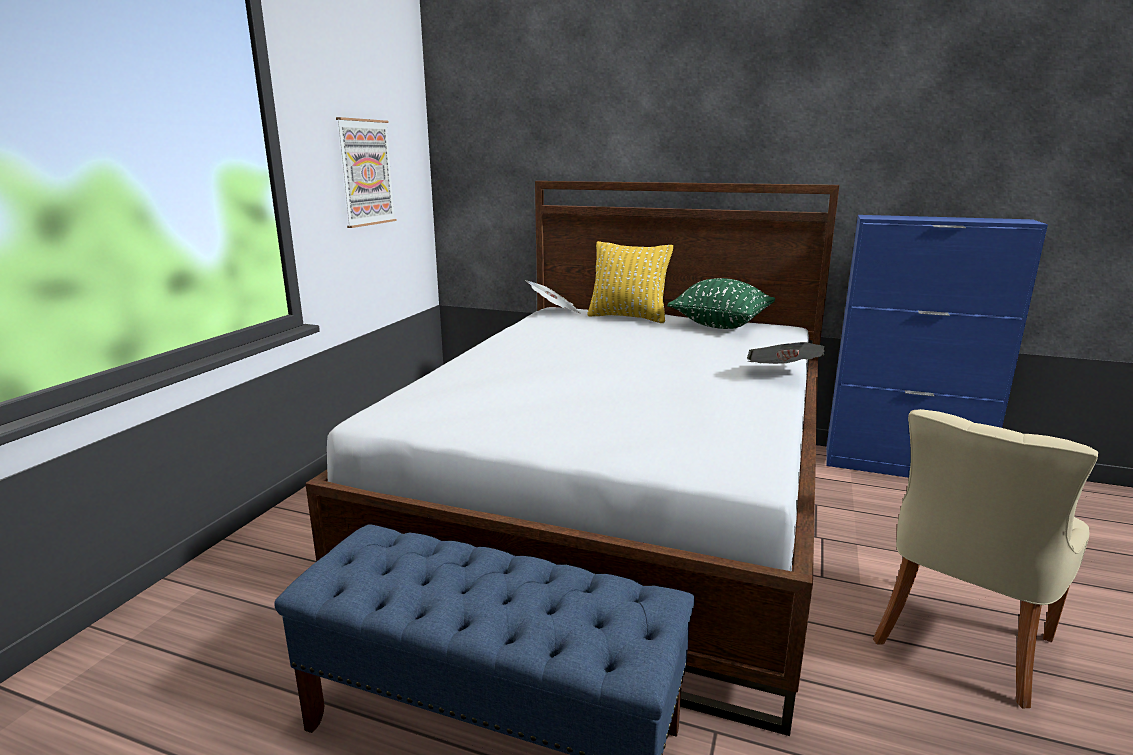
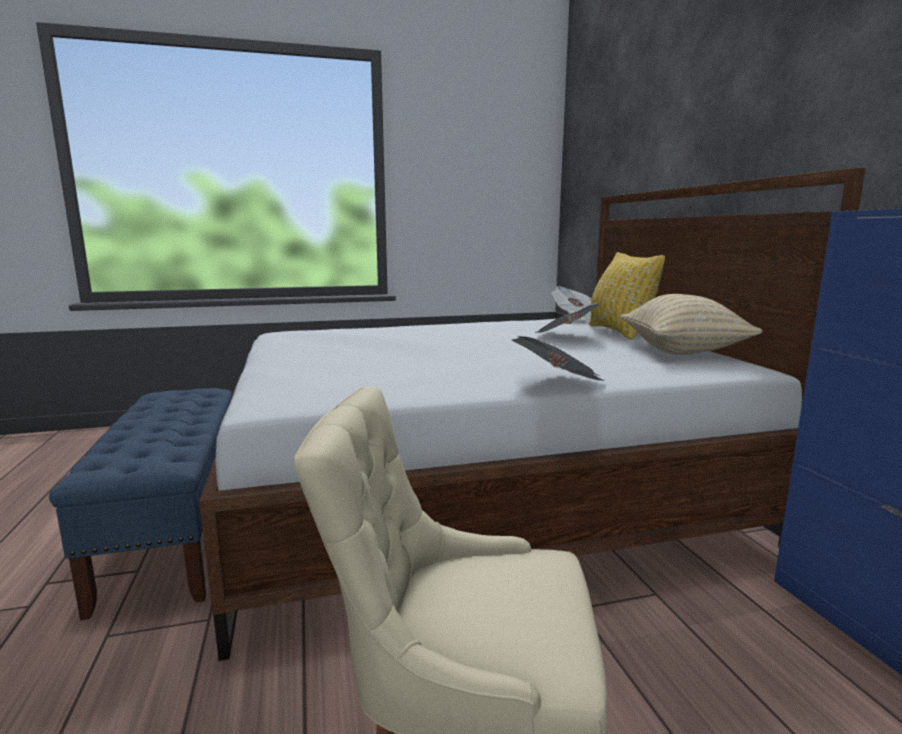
camera: 55 degrees right, 5 degrees down
picture [336,117,397,228] -> none
green pillow [667,278,775,329] -> beige pillow [620,294,763,355]
none -> newspaper [535,302,600,333]

